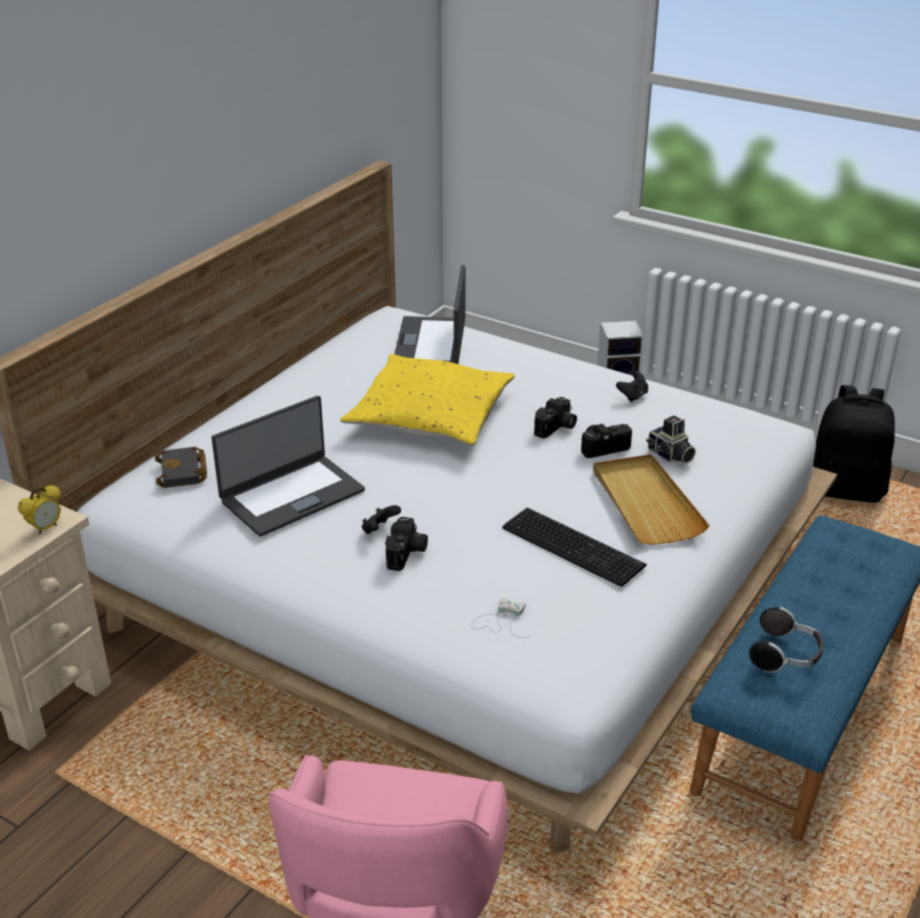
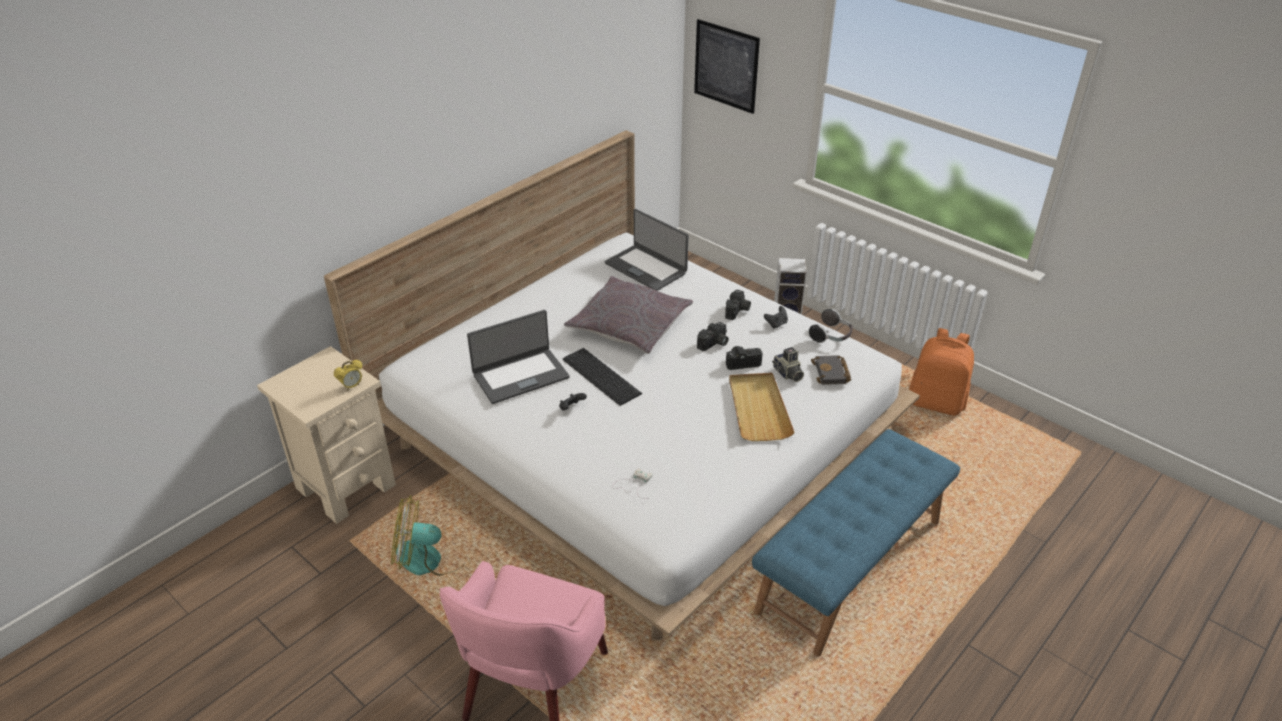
camera: 10 degrees right, 5 degrees up
black book [155,447,207,488] -> black book moved to [811,355,851,385]
yellow pillow [340,354,515,446] -> grey pillow [564,276,693,354]
camera [385,517,428,571] -> camera moved to [725,290,751,320]
laptop [395,265,466,364] -> laptop turned 60 degrees counterclockwise [605,209,689,291]
keyboard [502,508,647,587] -> keyboard moved to [563,348,642,406]
headphones [749,607,823,673] -> headphones moved to [809,309,853,343]
black backpack [813,385,895,503] -> orange backpack [909,328,974,416]
none -> fan [391,495,460,576]
none -> picture [694,19,760,114]

